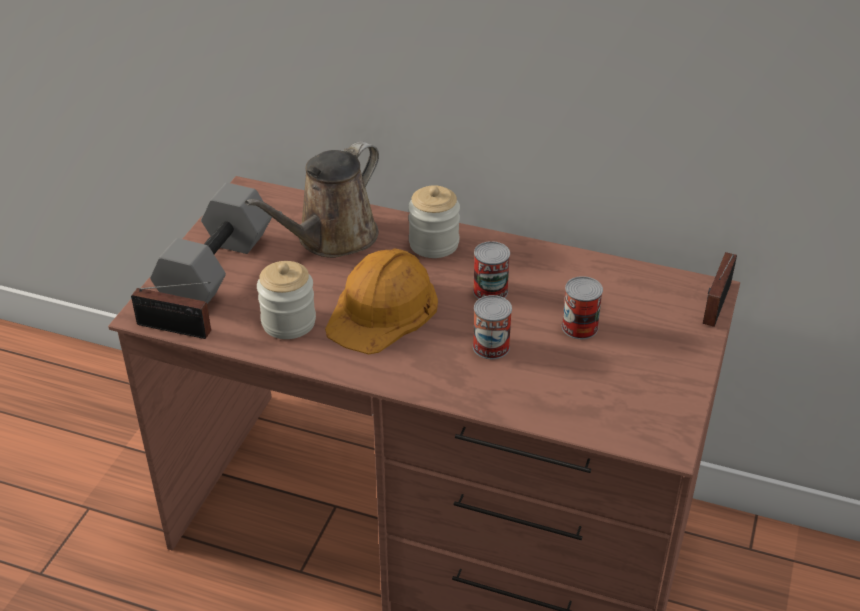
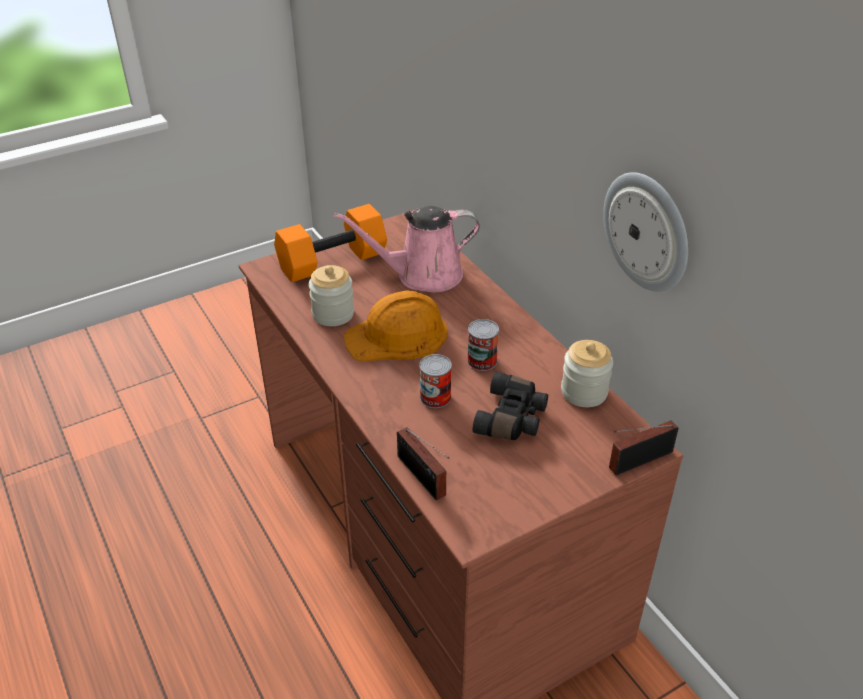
camera: 40 degrees right, 0 degrees up
radio [131,282,211,339] -> radio moved to [397,427,449,500]
grey dumbbell [150,183,272,304] -> orange dumbbell [274,204,387,282]
brown watering can [245,141,379,258] -> pink watering can [334,206,480,292]
jar [408,185,460,258] -> jar moved to [561,340,613,407]
can [562,276,603,339] -> black binoculars [473,372,548,440]
none -> wall clock [603,172,688,292]

